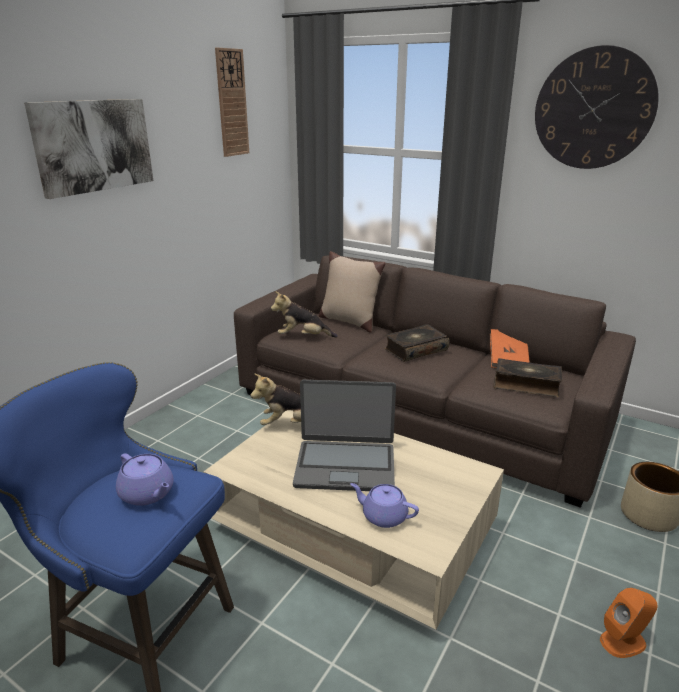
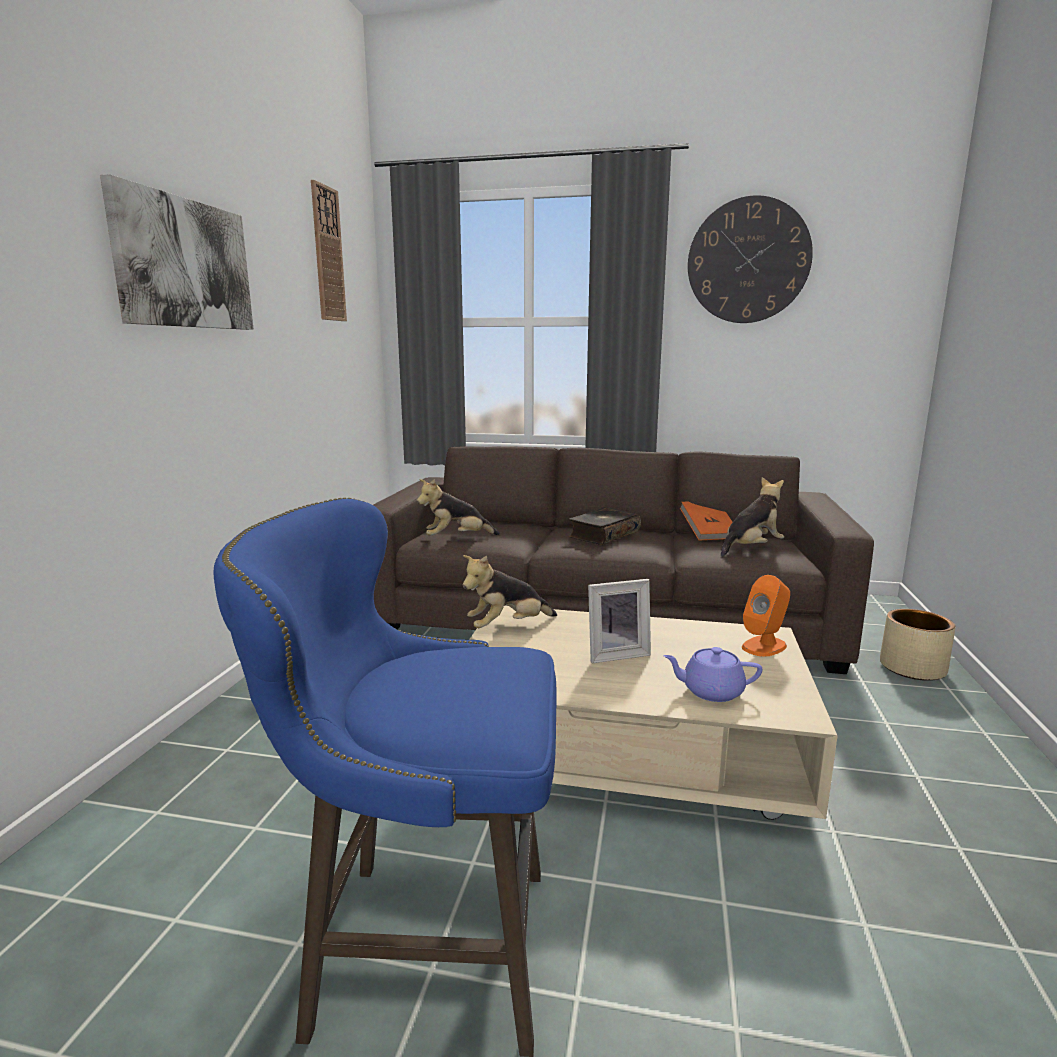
camera: 20 degrees left, 10 degrees down
purple teapot [116,453,173,506] -> none
laptop [293,380,396,491] -> picture frame [588,579,651,663]
beige pillow [319,251,385,333] -> none
book [493,358,562,397] -> plush toy [721,477,784,557]
orange speaker [600,588,657,658] -> orange speaker moved to [742,575,790,657]

